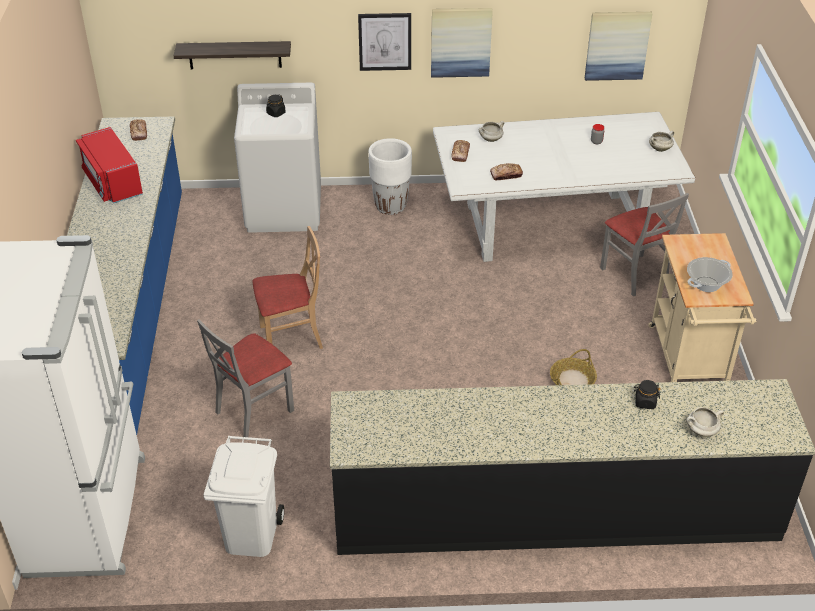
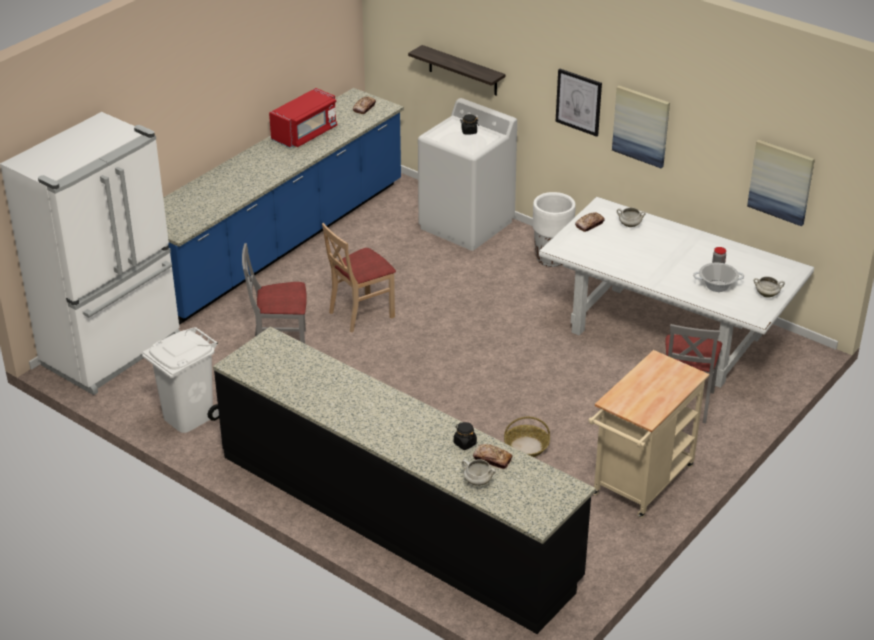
camera: 40 degrees right, 5 degrees down
red microwave [76,127,143,204] -> red microwave turned 150 degrees counterclockwise [269,88,337,148]
beige chair [253,226,323,349] -> beige chair turned 120 degrees clockwise [322,223,396,333]
bread [490,163,523,180] -> bread moved to [473,444,513,469]
cooking pot [687,257,733,292] -> cooking pot moved to [693,262,744,292]

